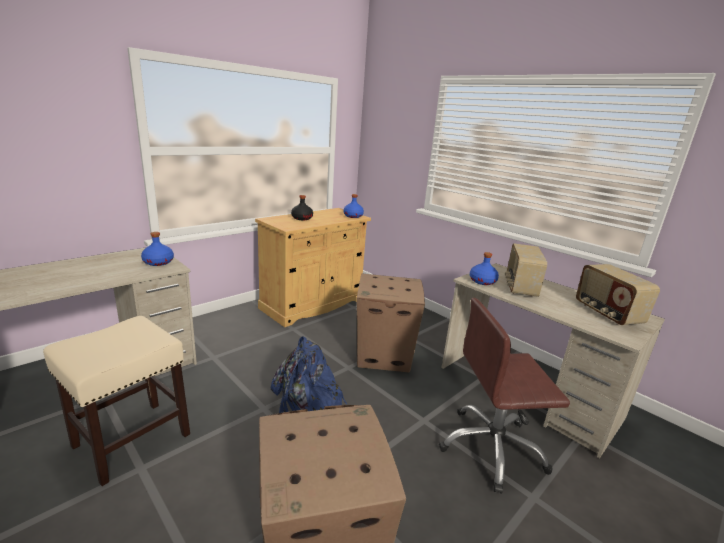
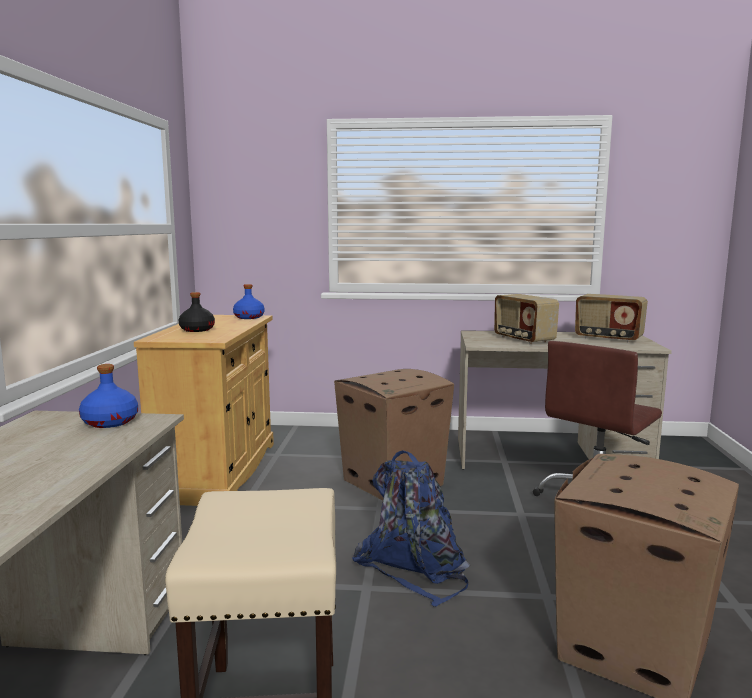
camera: 40 degrees left, 10 degrees down
blue bottle [470,252,499,285] -> none

